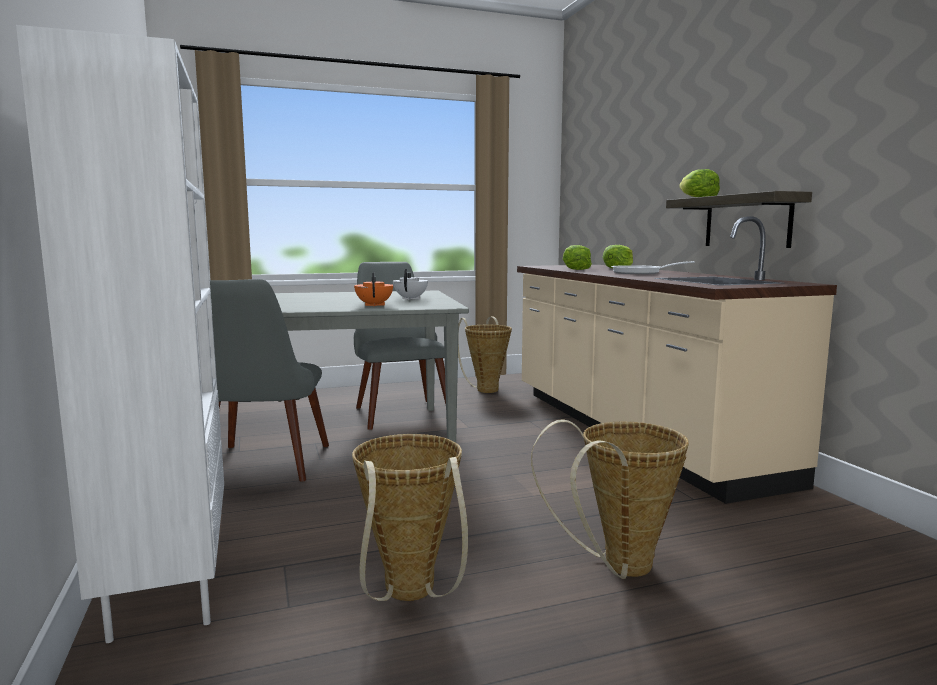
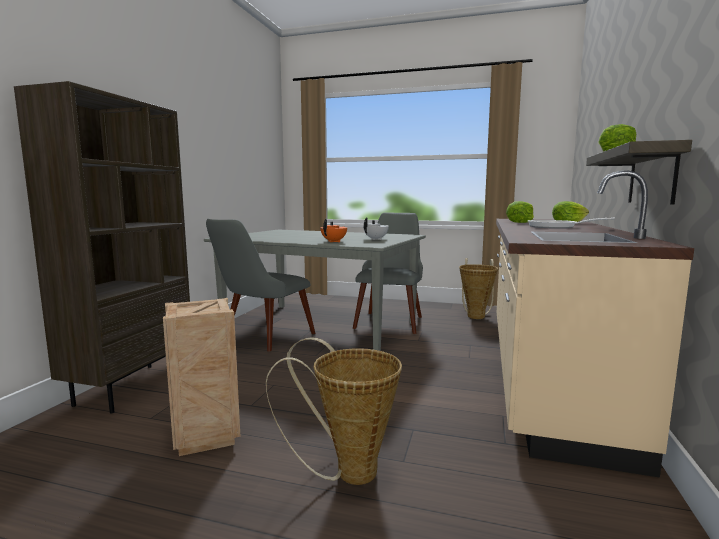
camera: 35 degrees right, 0 degrees up
white bookcase [16,25,224,643] -> brown bookcase [14,81,190,414]
basket [352,434,468,601] -> crate [163,298,241,456]

